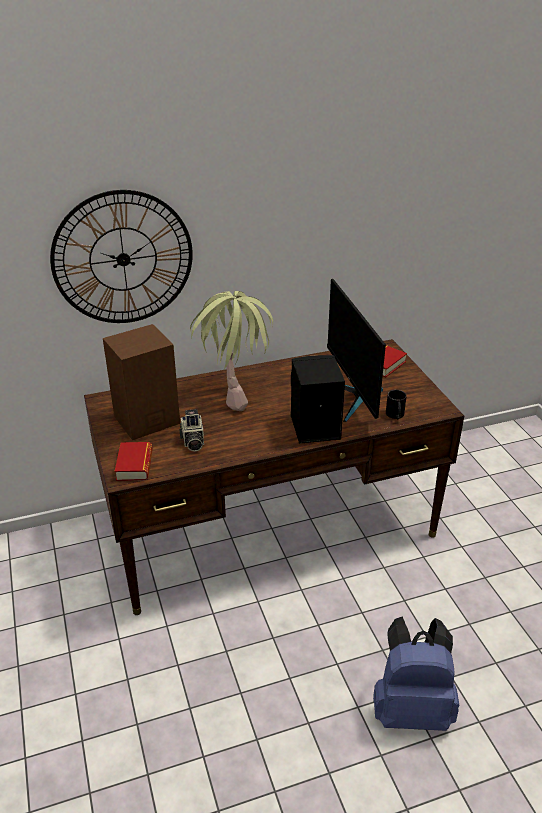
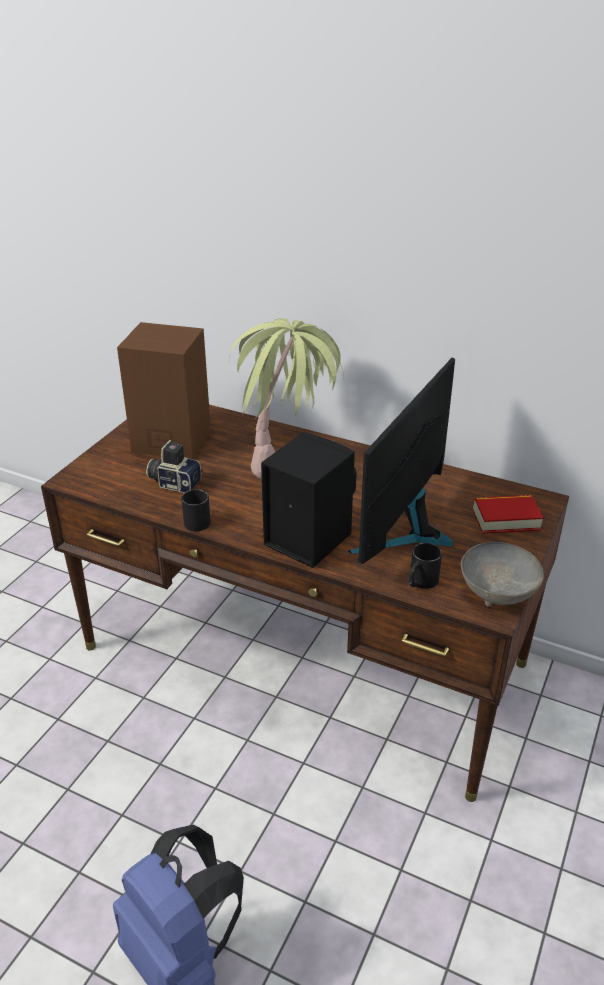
camera: 45 degrees right, 0 degrees up
wall clock [50,190,193,323] -> none
book [115,442,153,481] -> none
camera [179,409,204,452] -> camera turned 75 degrees clockwise [146,440,203,493]
none -> black mug [181,489,211,531]
none -> grey bowl [461,542,544,607]

